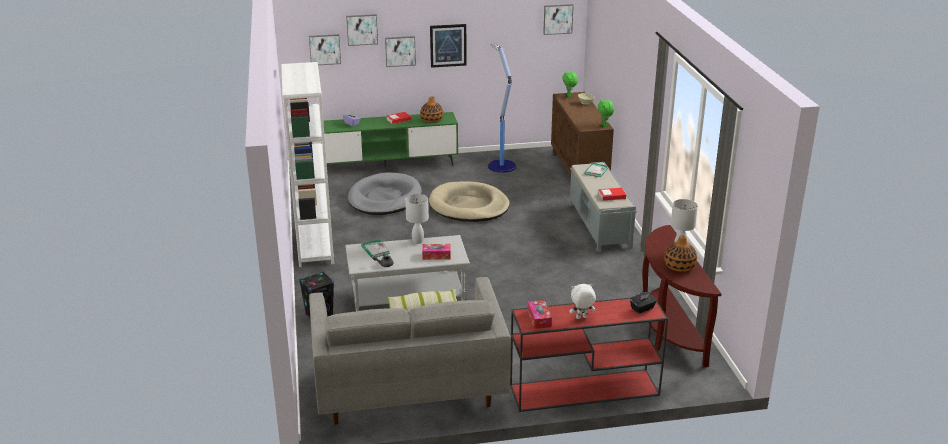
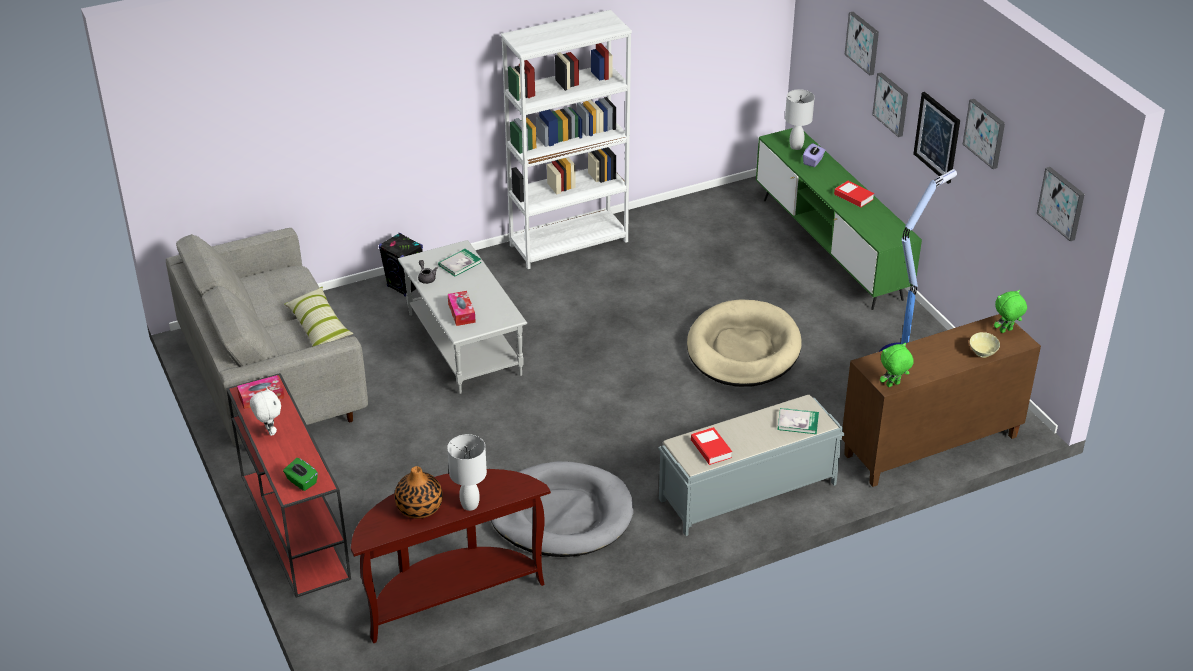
camera: 75 degrees right, 10 degrees up
picture [309,34,341,65] -> picture moved to [963,99,1005,169]
grey dog bed [348,172,422,215] -> grey dog bed moved to [491,461,634,557]
white table lamp [405,194,429,244] -> white table lamp moved to [785,89,815,150]
vase [420,96,443,123] -> none
black tissue box [630,292,657,313] -> green tissue box [283,458,318,491]

